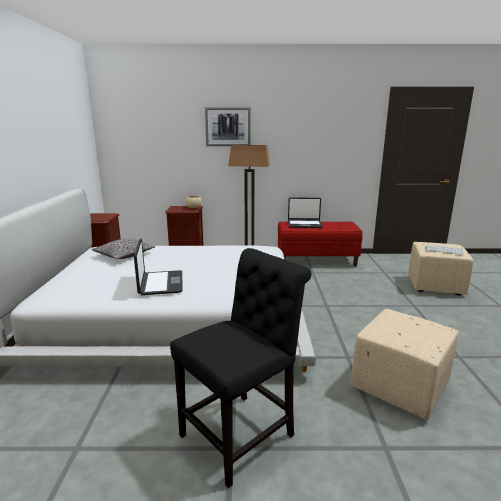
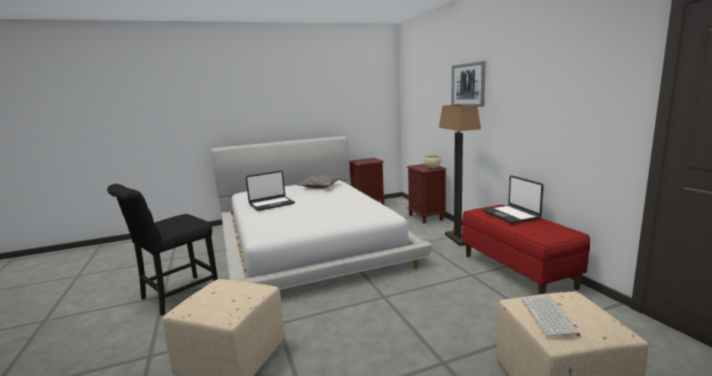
camera: 70 degrees right, 5 degrees down
black chair [170,248,311,488] -> black chair turned 105 degrees clockwise [107,184,218,316]

